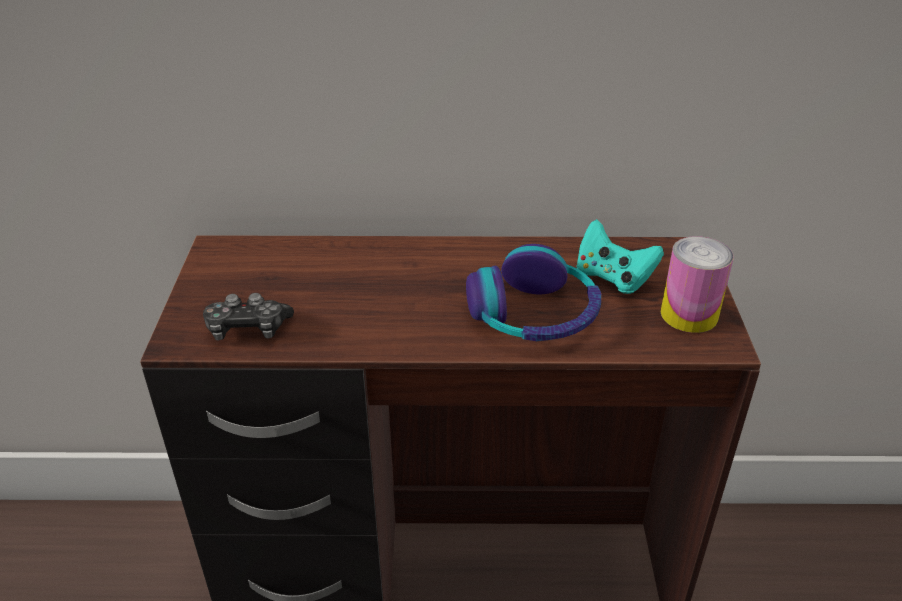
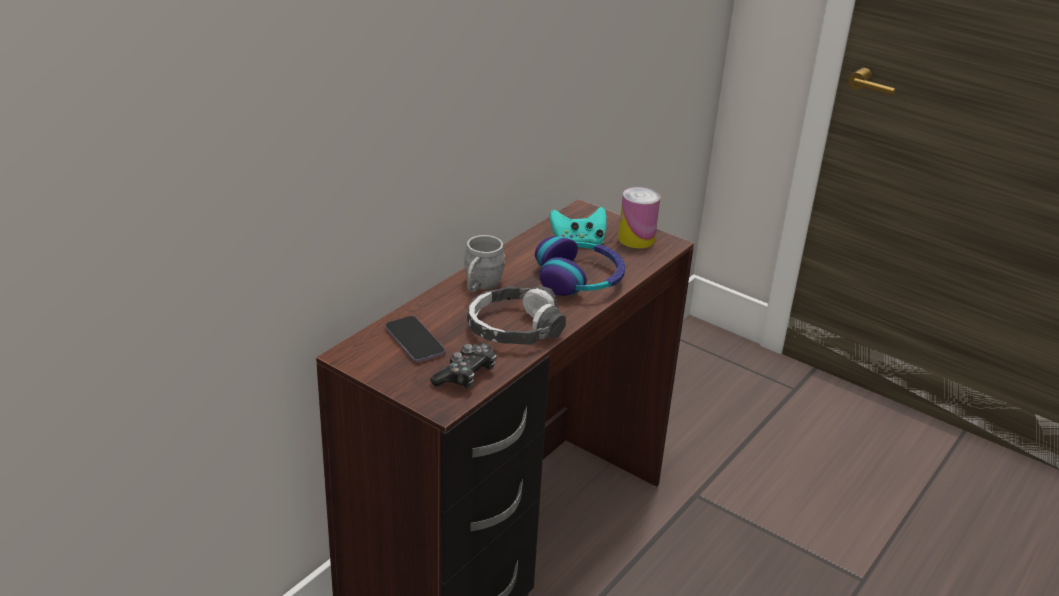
camera: 55 degrees left, 5 degrees down
none -> phone [385,316,445,362]
none -> grey mug [465,235,505,292]
none -> headphones [467,286,566,345]

